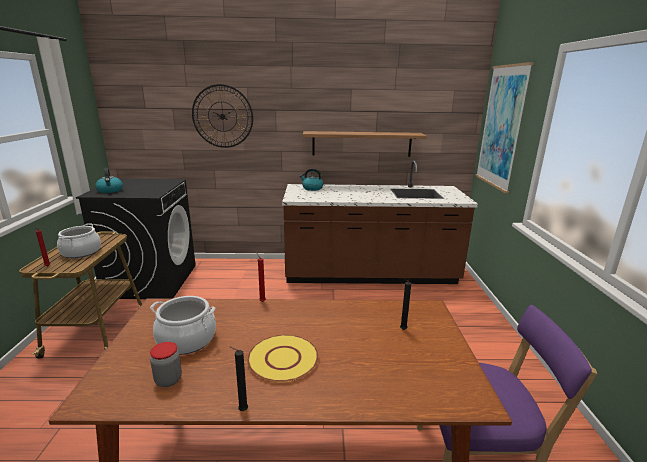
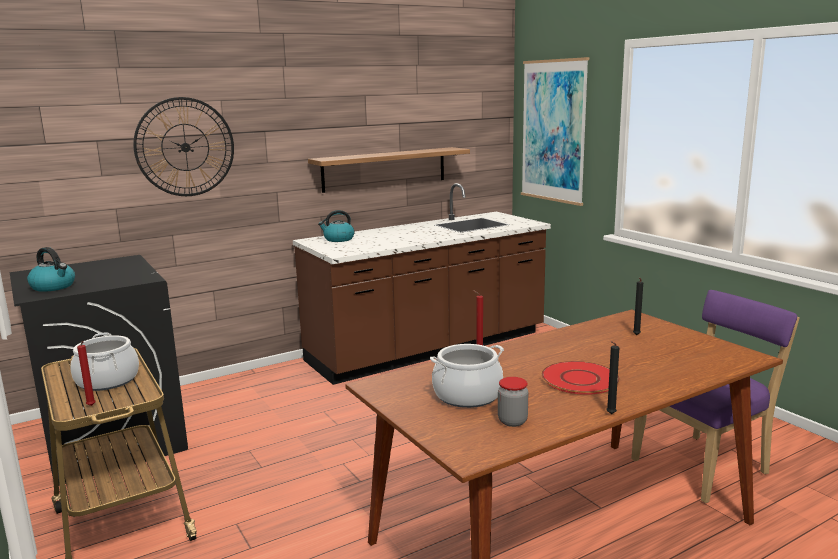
camera: 30 degrees left, 5 degrees down
yellow plate [247,335,319,382] -> red plate [541,361,620,395]

